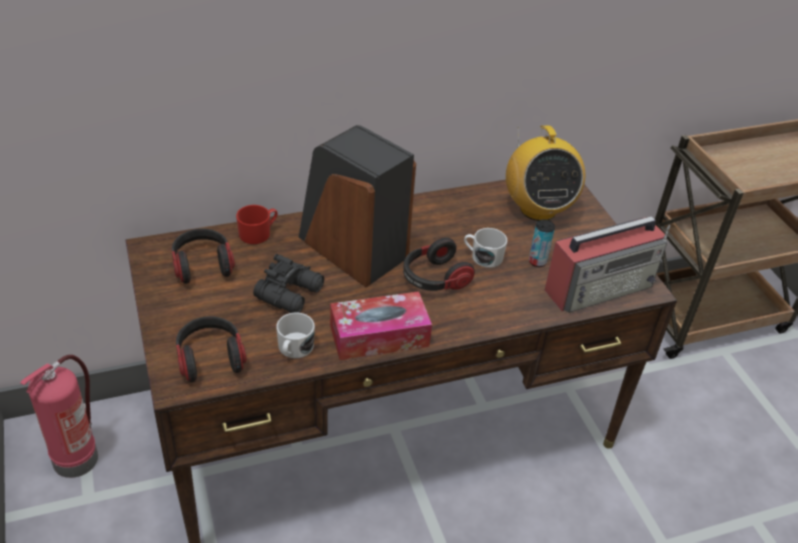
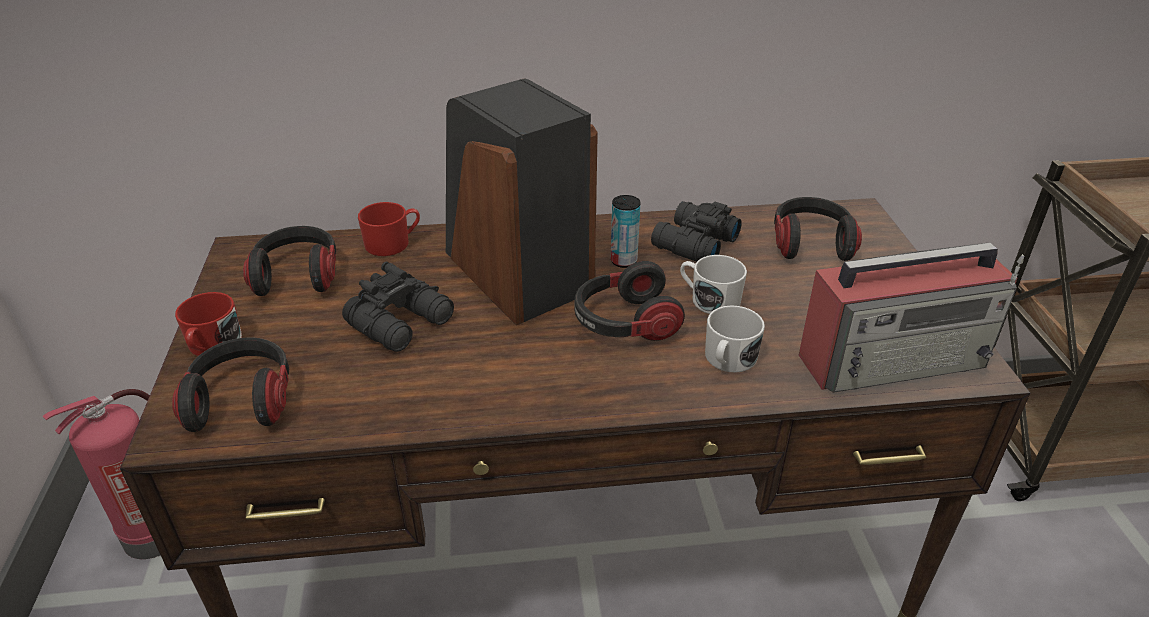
camera: 15 degrees right, 5 degrees down
white mug [276,312,315,358] -> white mug moved to [705,306,765,373]
tissue box [330,291,432,360] -> none
radio [506,126,585,221] -> headphones [774,197,862,261]
can [529,219,555,267] -> can moved to [611,195,641,268]
none -> red mug [175,292,242,356]
none -> black binoculars [651,201,742,261]

